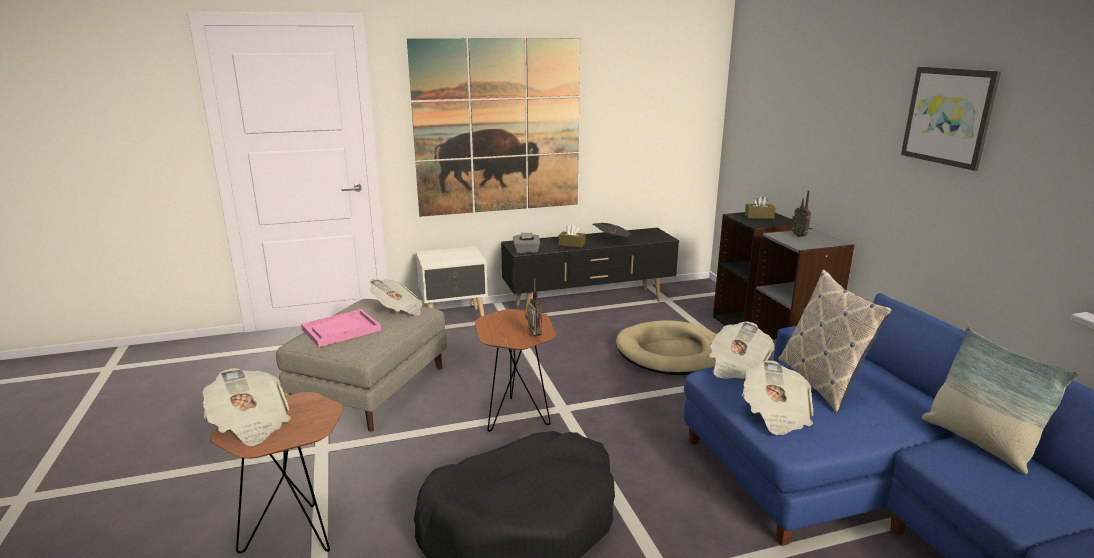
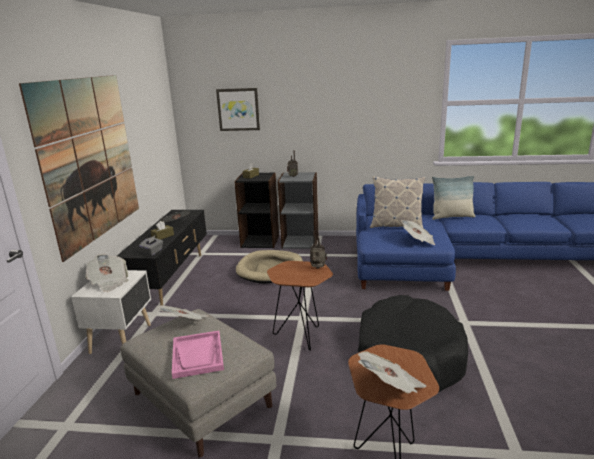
camera: 65 degrees left, 0 degrees up
newspaper [710,321,775,379] -> newspaper moved to [85,254,128,292]
picture [901,67,1001,171] -> picture moved to [216,88,260,131]

